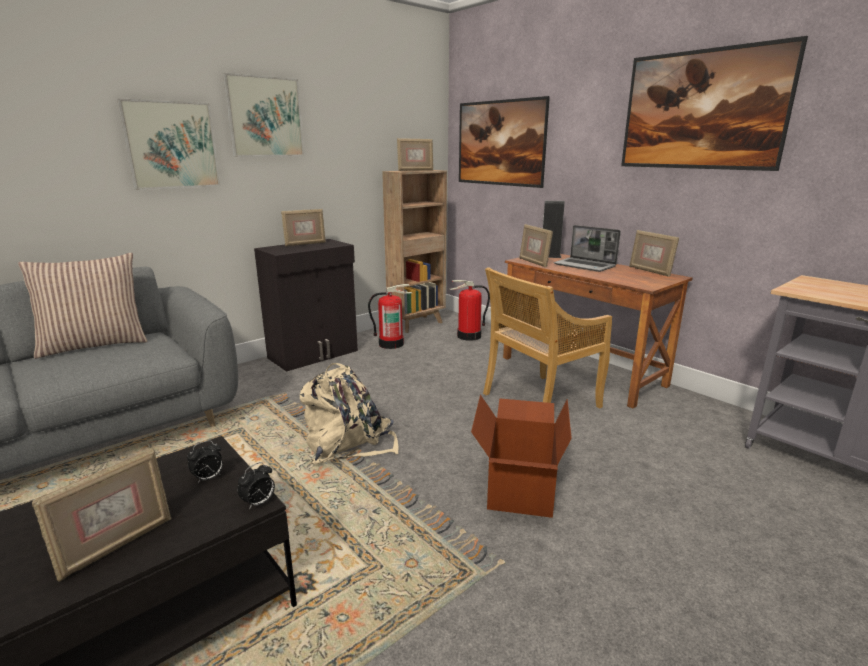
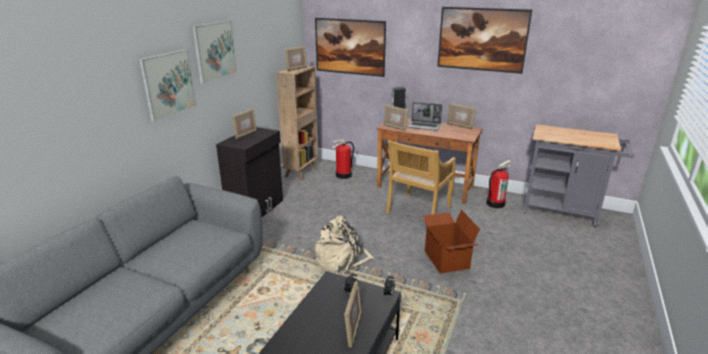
camera: 25 degrees left, 5 degrees up
pillow [18,253,148,359] -> none
fire extinguisher [368,284,412,349] -> fire extinguisher moved to [486,160,511,208]

